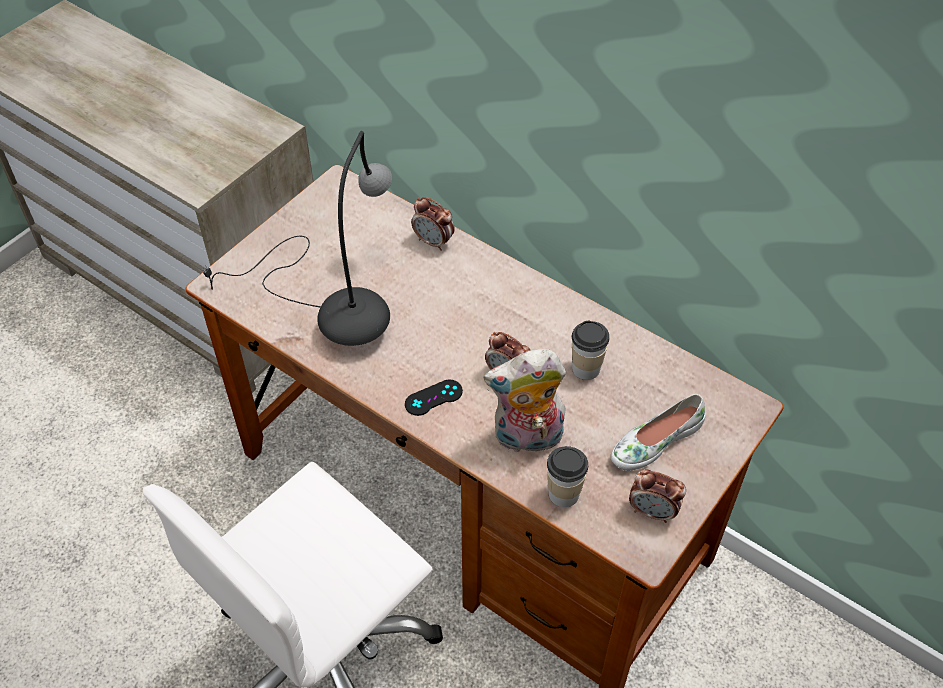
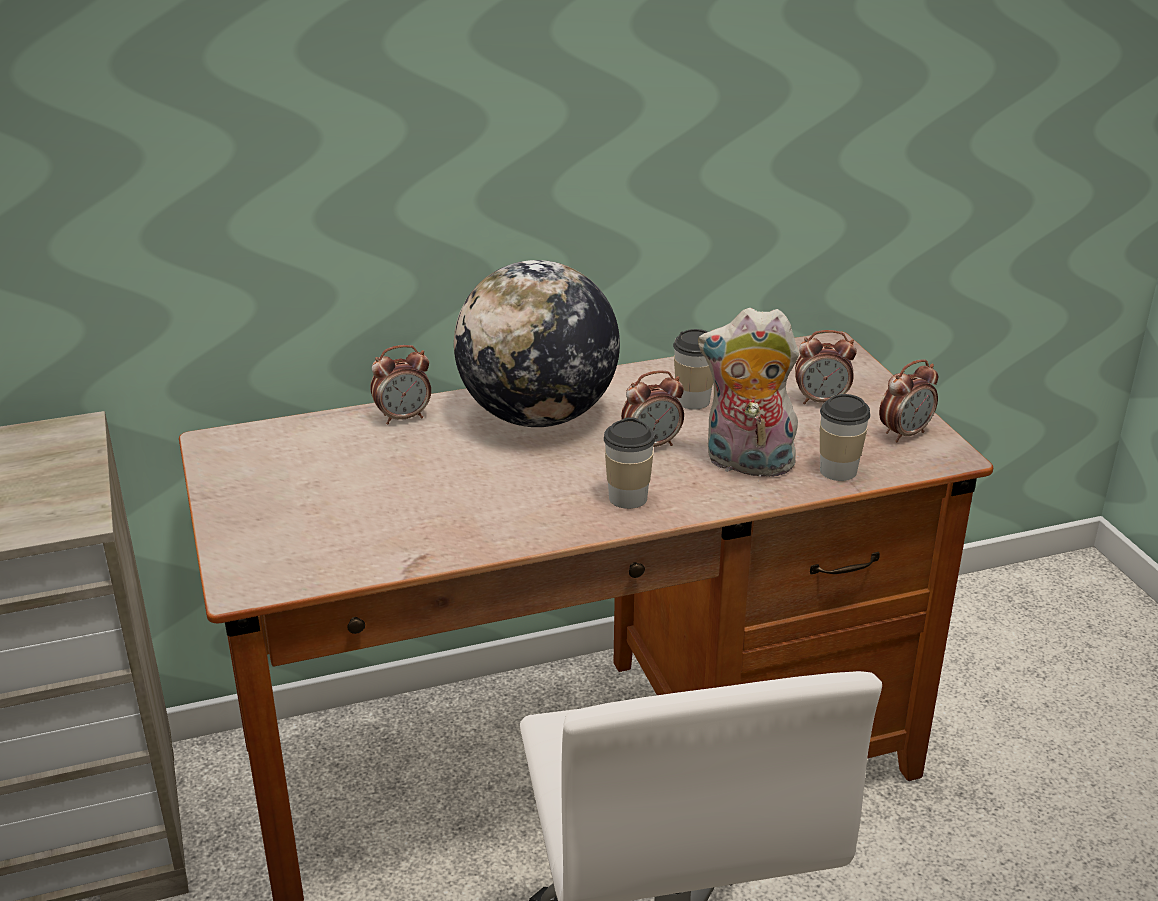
camera: 55 degrees left, 20 degrees down
grey table lamp [203,131,392,346] -> none
black game controller [405,380,463,416] -> cup [604,417,655,509]
plush toy [484,349,566,452] -> plush toy turned 75 degrees clockwise [698,308,799,481]
white shoe [610,394,706,471] -> alarm clock [795,330,857,404]
none -> globe [454,260,620,427]

